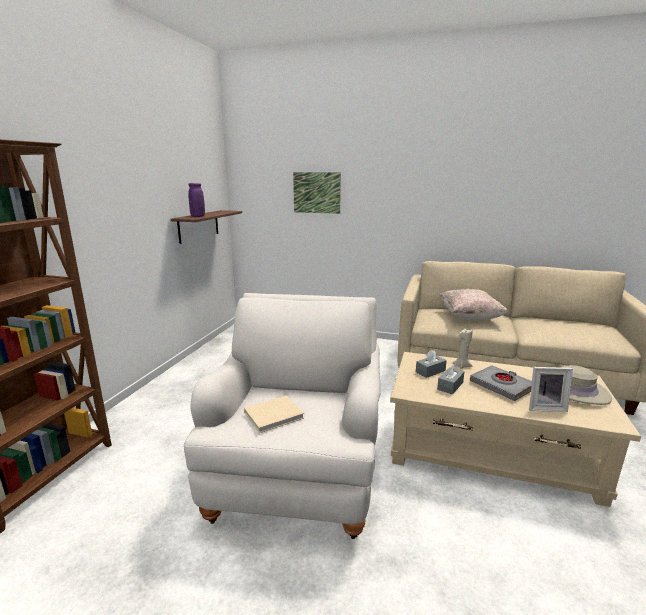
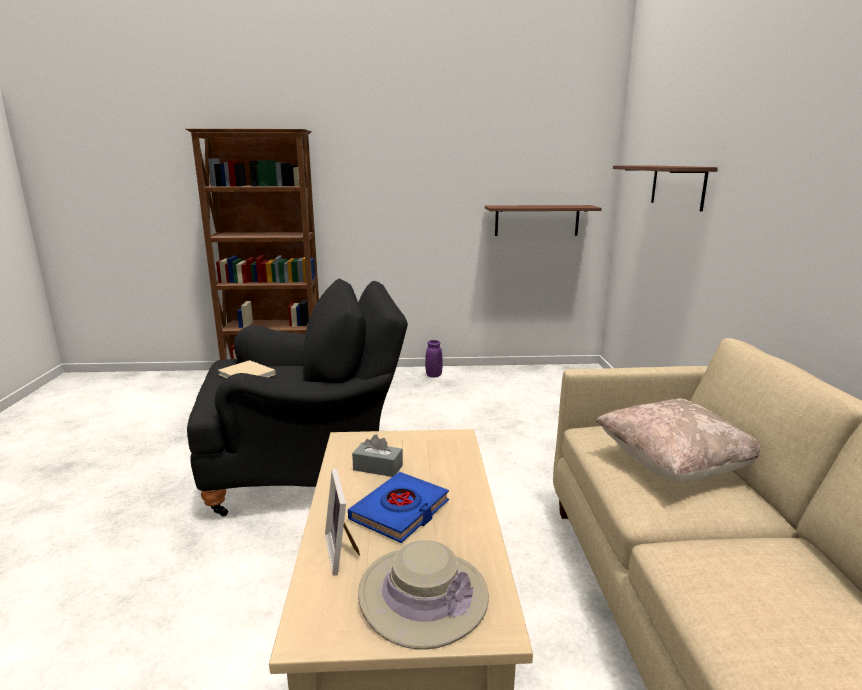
camera: 70 degrees right, 0 degrees up
white armchair [184,293,380,539] -> black armchair [187,279,408,517]
purple vase [188,183,205,217] -> purple vase moved to [425,340,442,378]
picture [293,172,341,214] -> shelf [613,165,718,211]
grey tissue box [416,350,447,378] -> none
beige candle [452,329,472,369] -> none
grey book [470,365,532,401] -> blue book [348,472,449,543]

